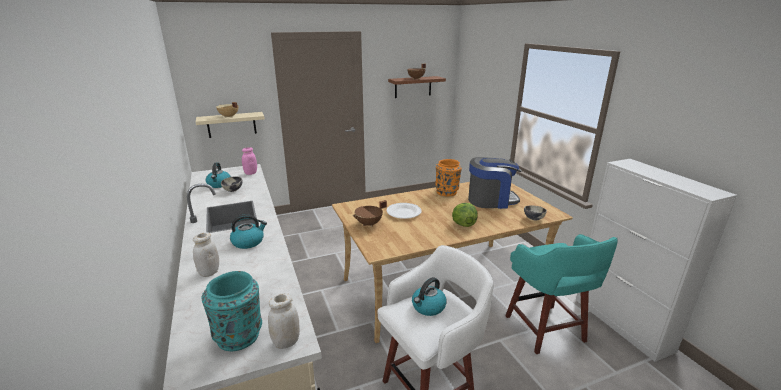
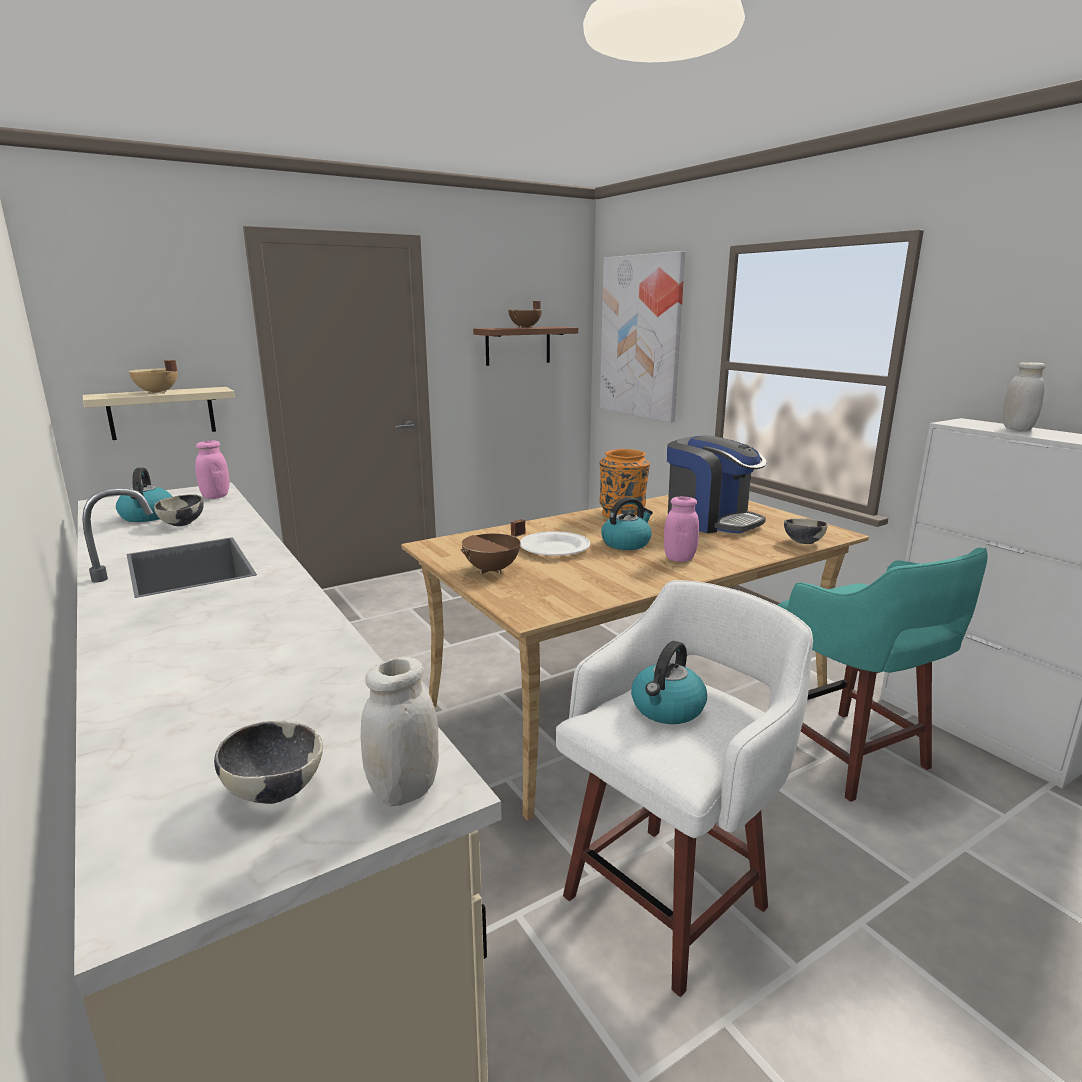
camera: 10 degrees left, 5 degrees down
white jar [193,232,219,277] -> white jar moved to [1003,362,1045,431]
turquoise vase [201,271,262,351] -> bowl [214,721,323,804]
kettle [230,214,267,249] -> kettle moved to [601,497,653,550]
lettuce [452,203,478,227] -> pink jar [664,497,699,562]
coffee machine [468,157,522,209] -> coffee machine turned 60 degrees clockwise [667,435,766,533]
none -> picture [600,251,685,423]

